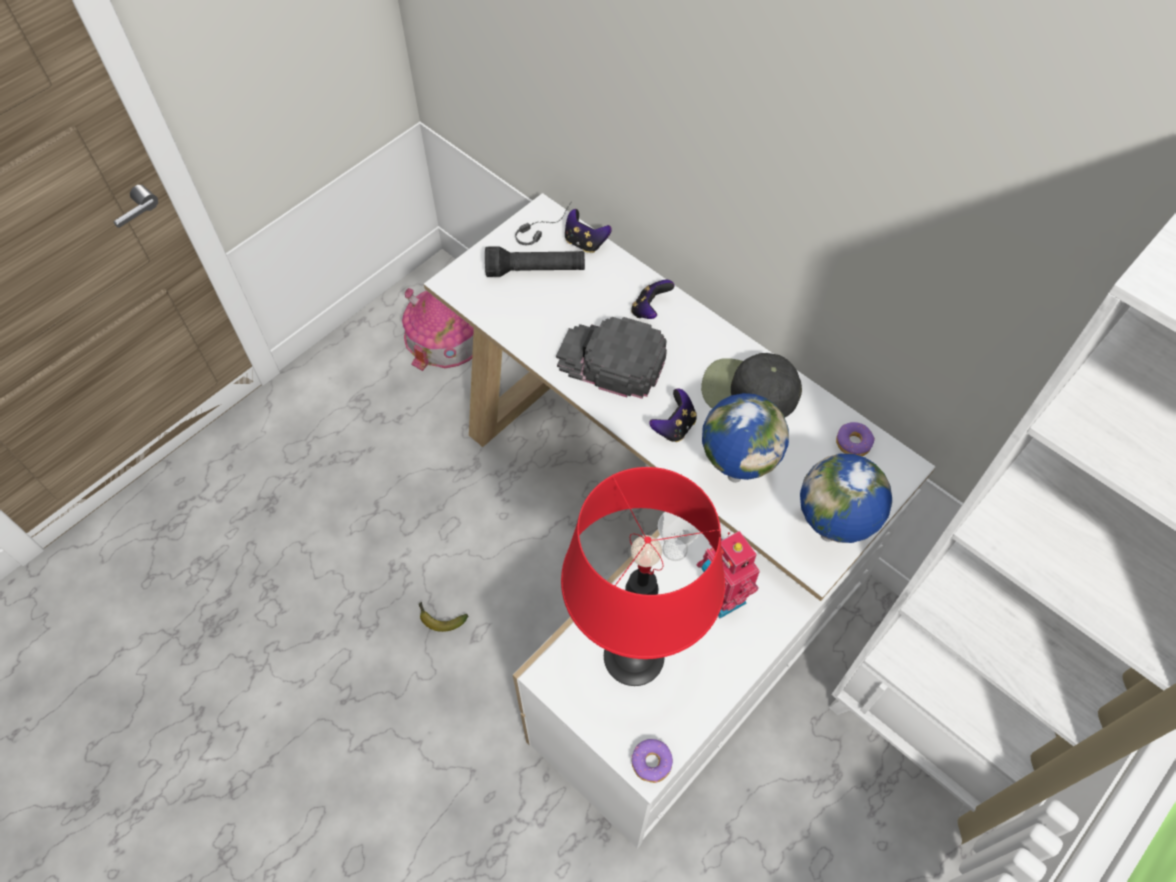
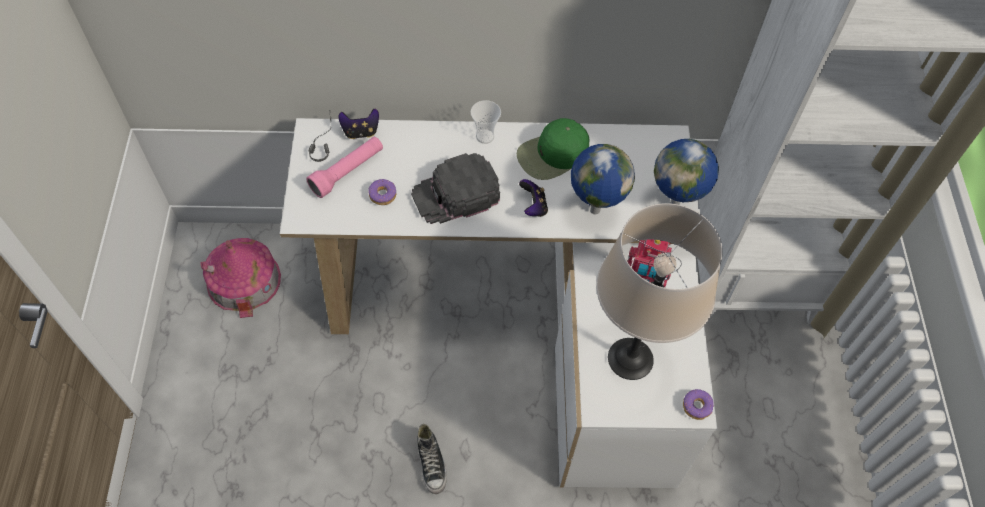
camera: 45 degrees left, 0 degrees up
banana [419,602,468,632] -> shoe [417,424,447,494]
black flashlight [485,246,585,277] -> pink flashlight [306,137,383,198]
red table lamp [561,467,725,686] -> beige table lamp [596,203,723,380]
game controller [631,280,674,319] -> none
cup [658,512,700,561] -> cup moved to [471,100,501,144]
black cap [701,353,802,417] -> green cap [517,118,589,180]
donut [836,422,875,456] -> donut moved to [368,179,396,205]

